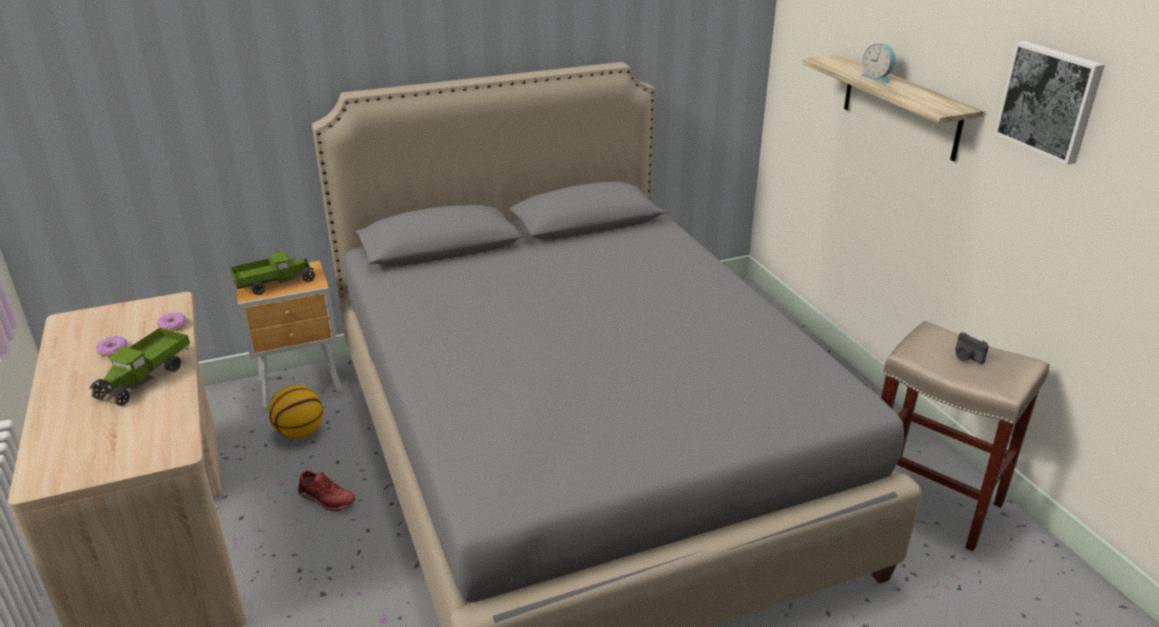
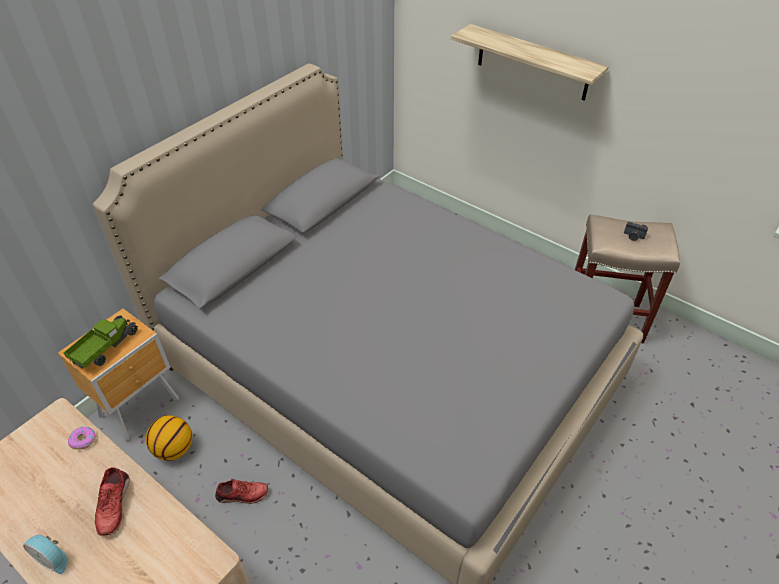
camera: 30 degrees left, 15 degrees up
toy truck [90,328,190,406] -> red shoe [95,467,130,536]
donut [96,336,128,357] -> none
alarm clock [861,43,896,83] -> alarm clock moved to [23,535,67,574]
picture [994,41,1105,165] -> none

